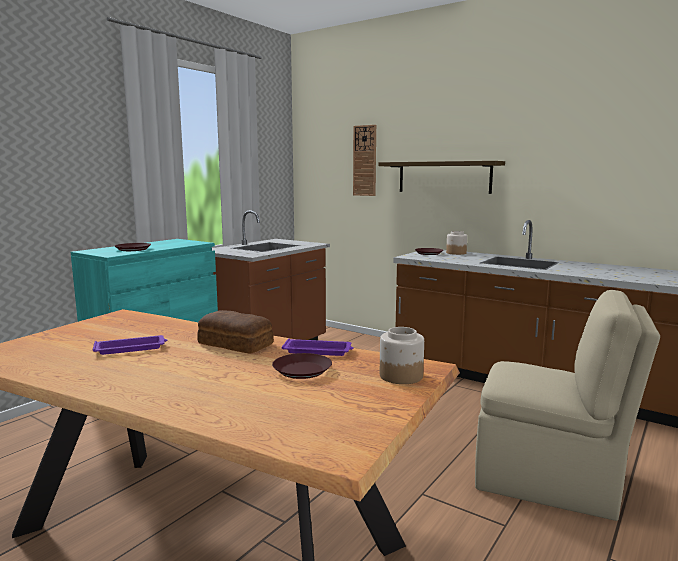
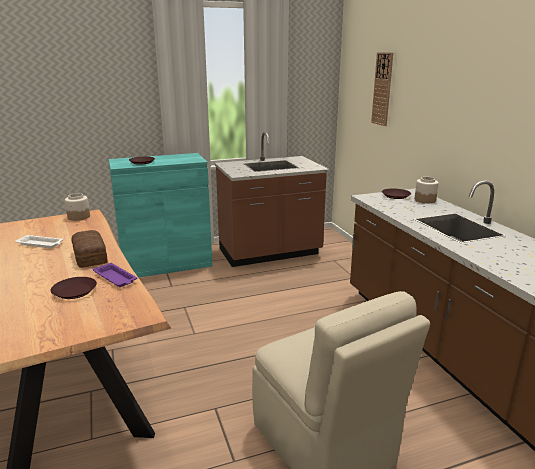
camera: 35 degrees right, 10 degrees up
purple tray [93,335,167,355] -> white tray [15,235,63,248]
shelf [378,161,505,194] -> none
jar [380,327,424,384] -> jar moved to [65,193,90,221]

